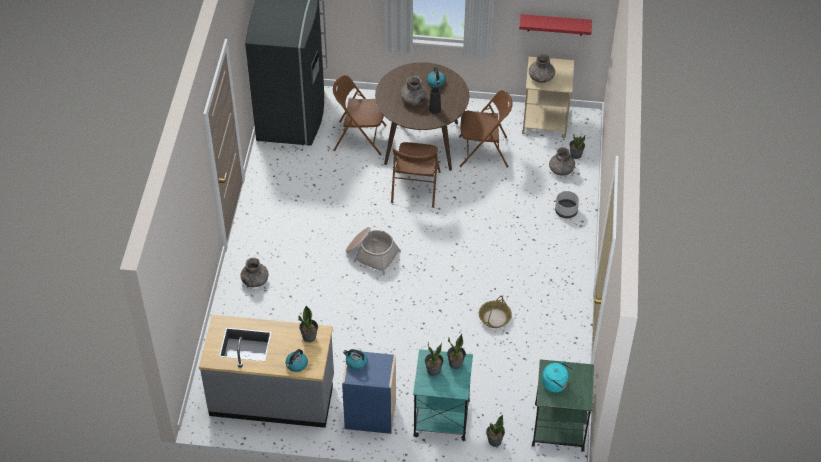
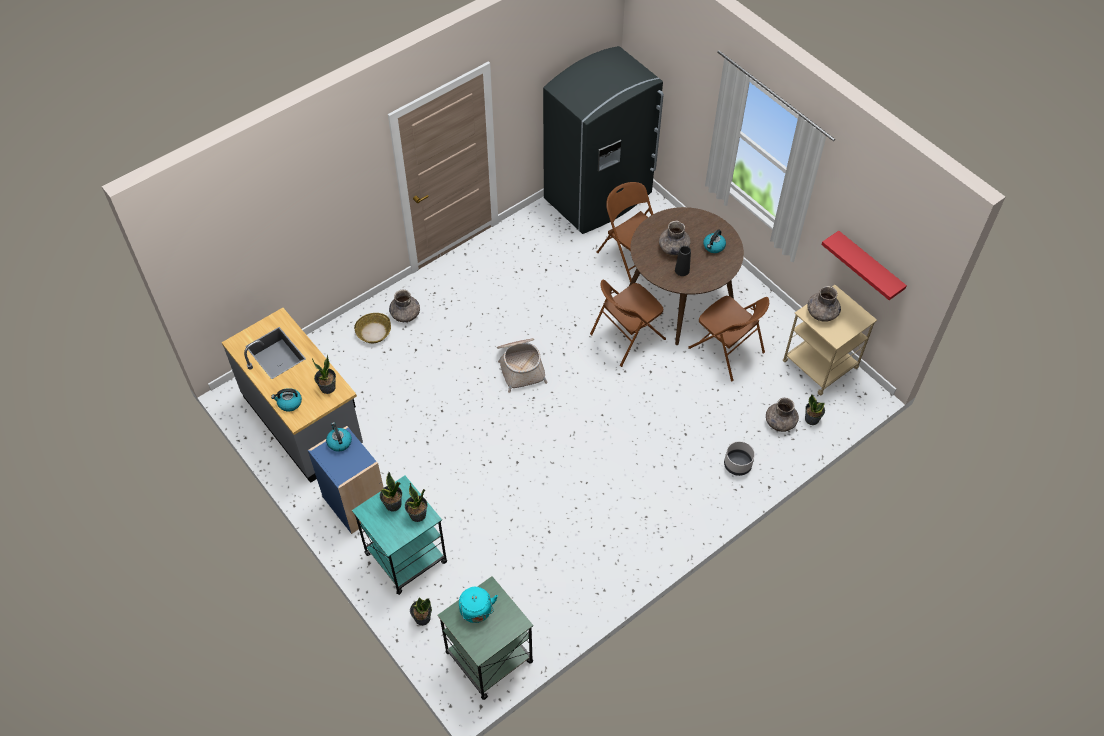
camera: 45 degrees right, 5 degrees up
basket [479,296,512,328] -> basket moved to [354,313,391,343]

